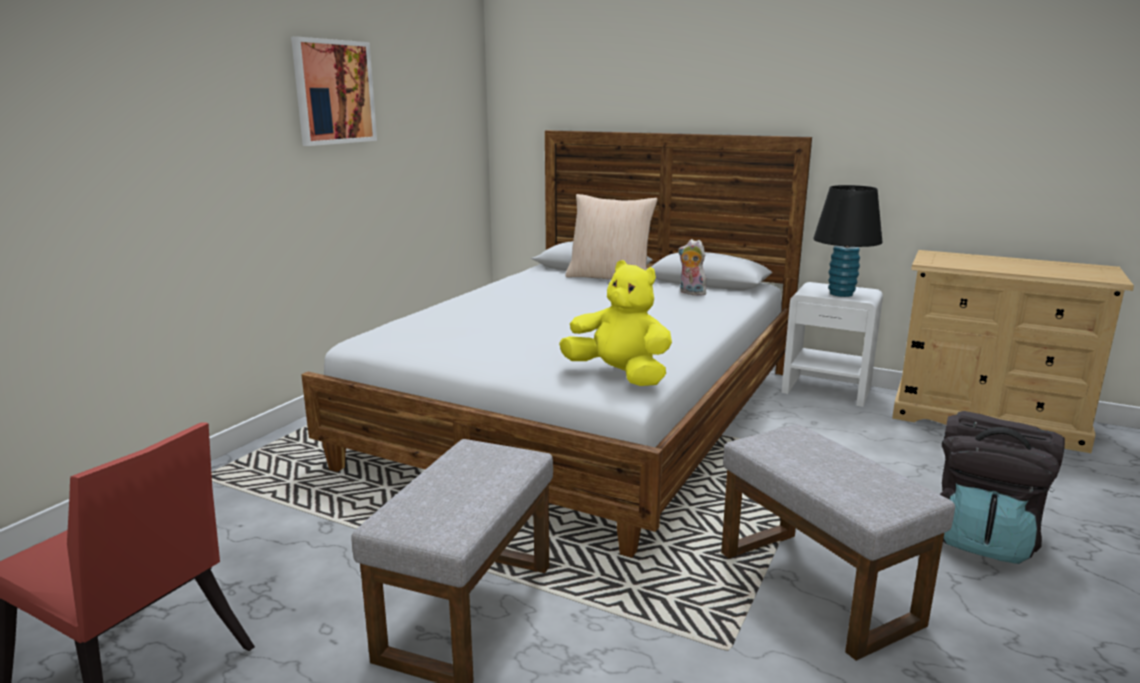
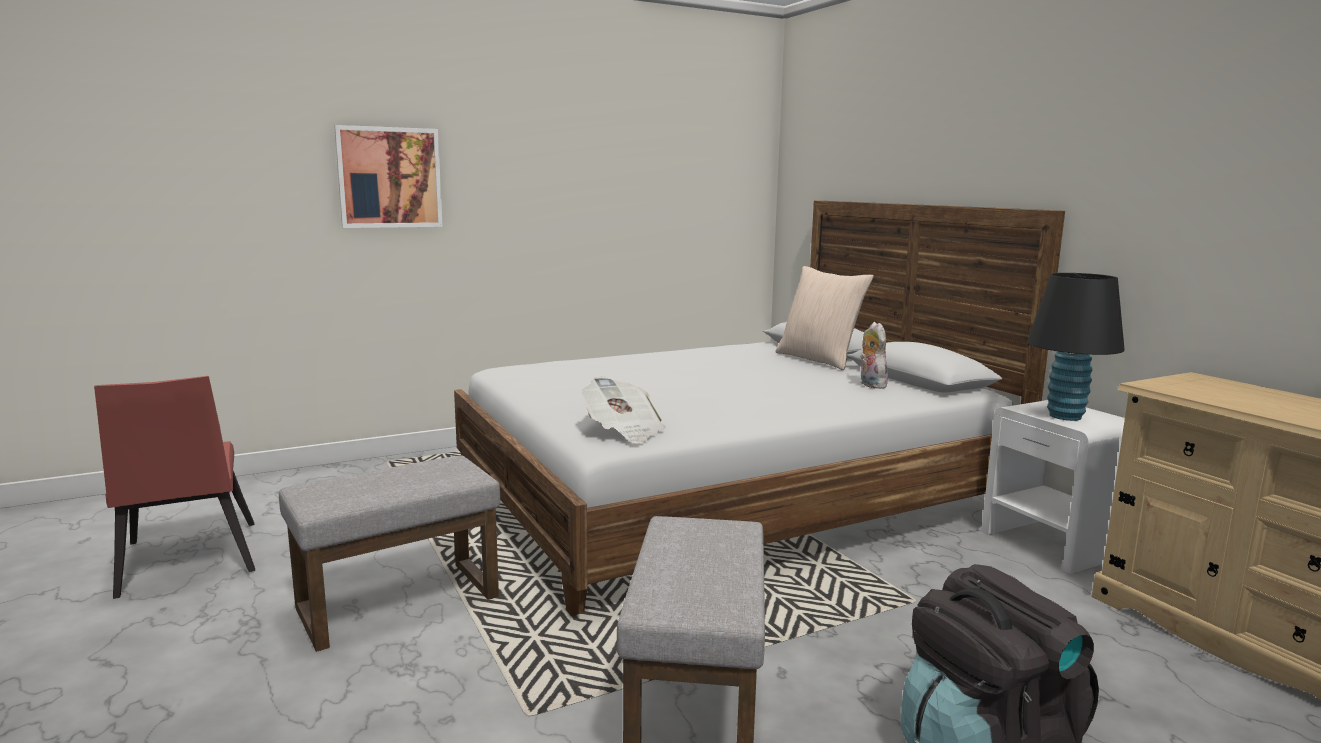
camera: 35 degrees right, 5 degrees down
picture [291,36,377,146] -> picture moved to [334,125,443,228]
yellow plush toy [559,260,672,386] -> newspaper [581,377,666,444]

